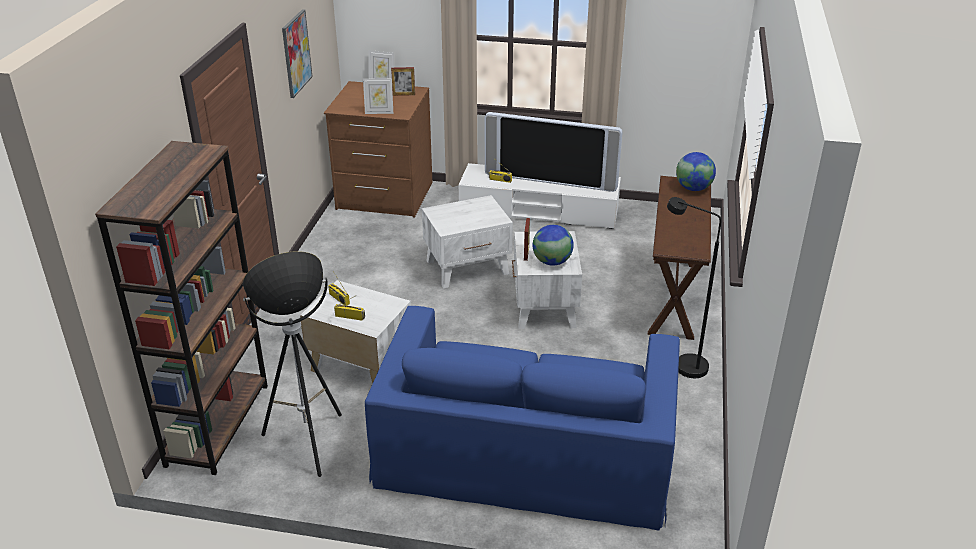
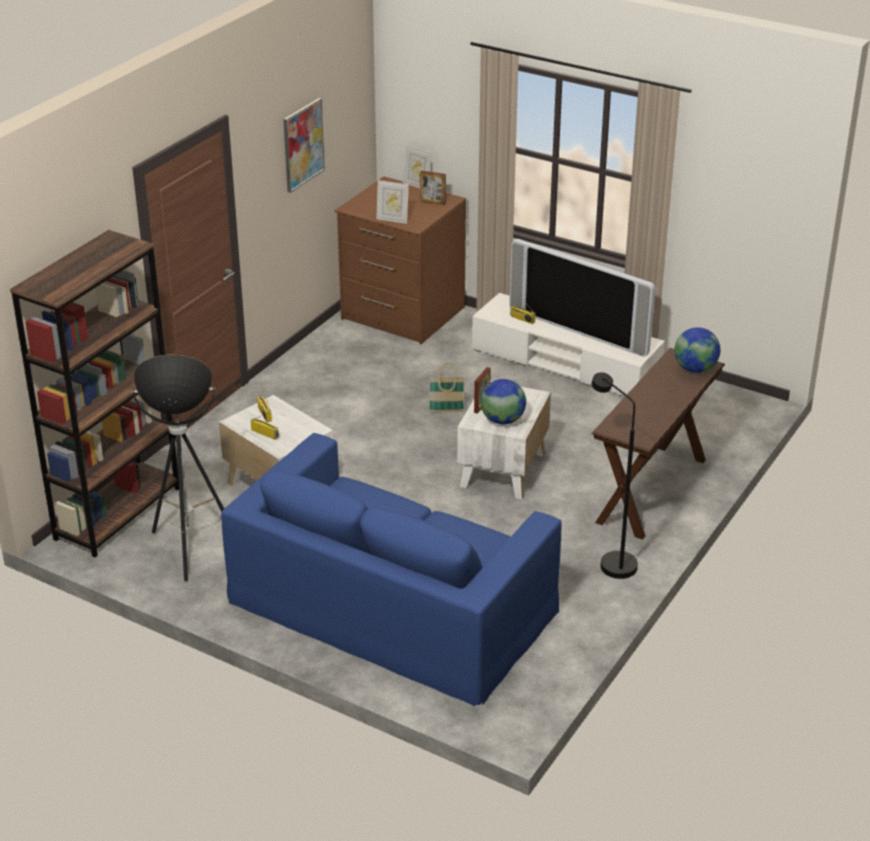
camera: 20 degrees right, 0 degrees up
white side table [422,195,513,289] -> basket [429,363,465,413]

